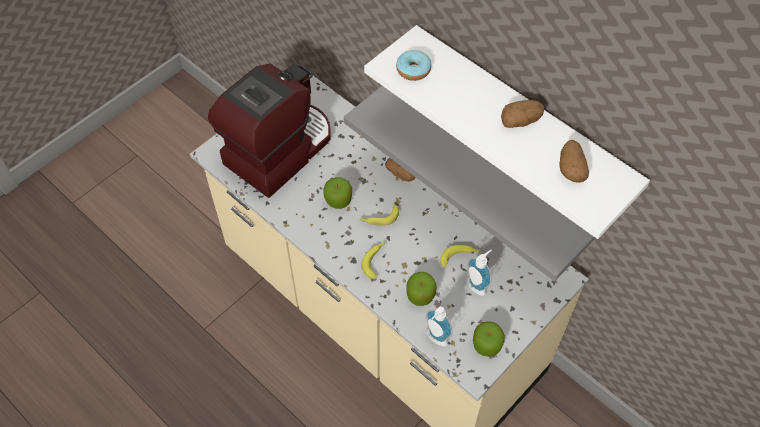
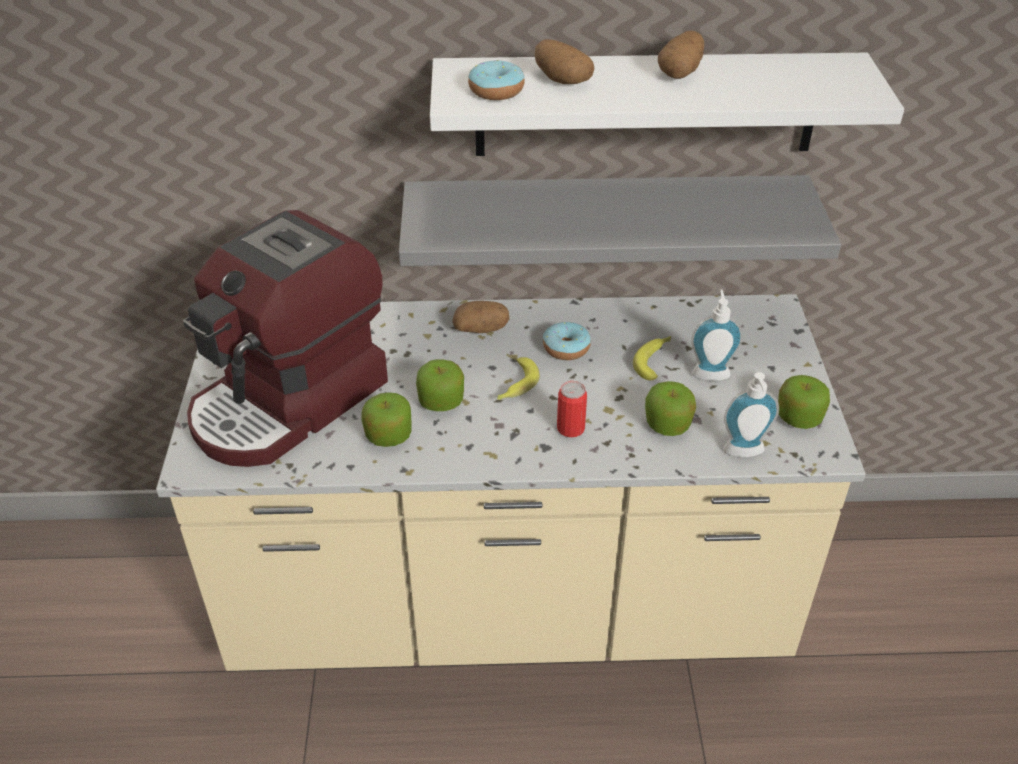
camera: 45 degrees left, 15 degrees down
coffee machine [208,63,331,198] -> coffee machine turned 135 degrees counterclockwise [183,210,388,467]
banana [361,241,385,279] -> can [557,381,587,437]
potato [560,140,589,183] -> potato moved to [535,39,594,84]
none -> apple [361,392,412,447]
none -> donut [543,321,591,360]

